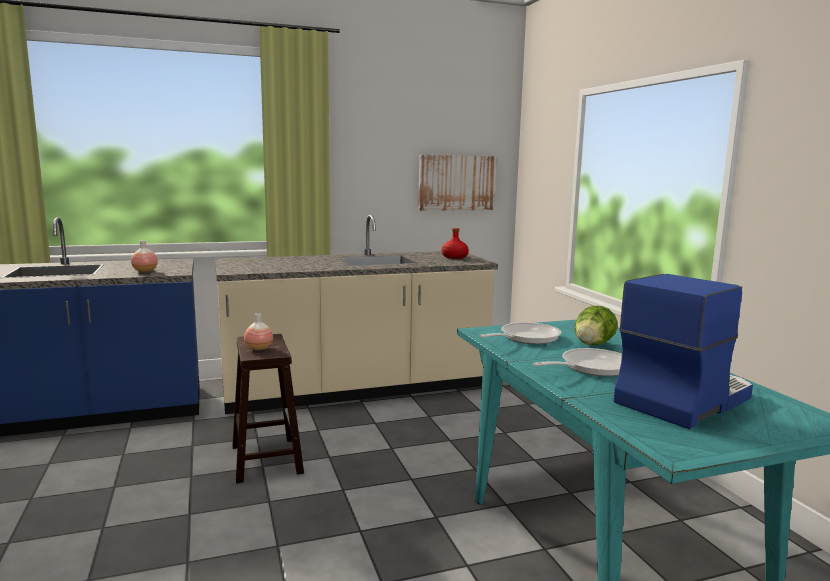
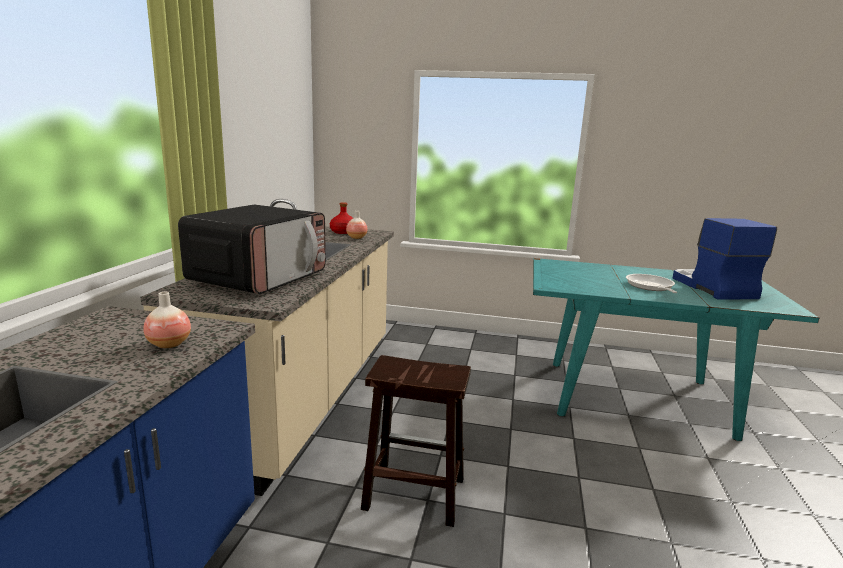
camera: 60 degrees left, 5 degrees up
vase [244,313,273,350] -> vase moved to [346,211,368,239]
picture [418,155,497,211] -> none
frying pan [480,322,561,344] -> none
lettuce [575,306,618,345] -> none
none -> microwave [178,205,326,294]

